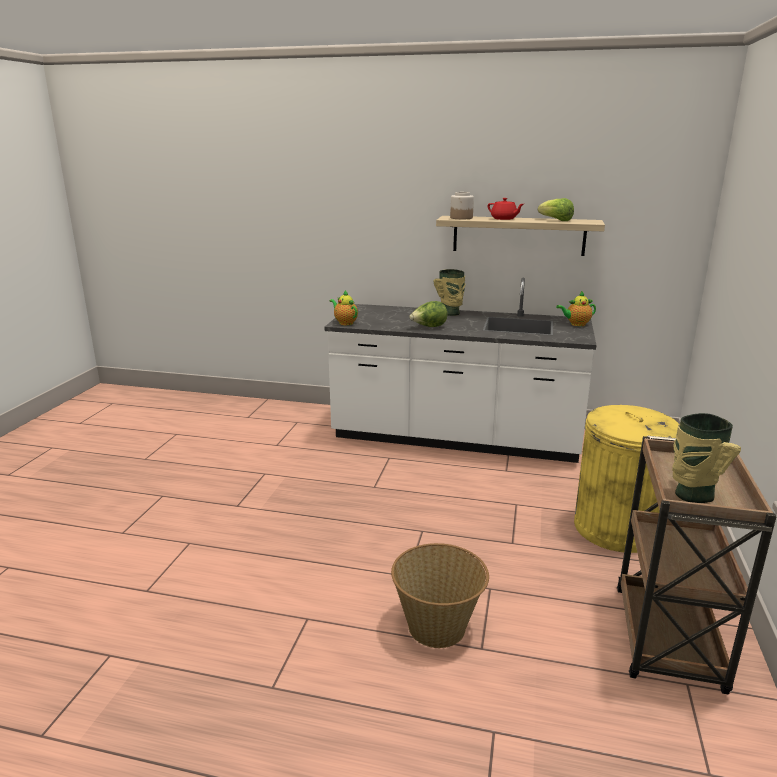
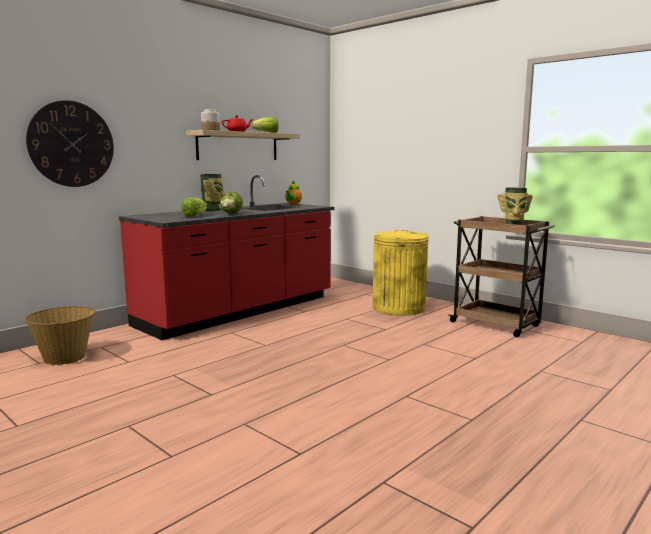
camera: 60 degrees left, 10 degrees down
white counter [325,278,597,463] -> red counter [119,175,334,340]
teapot [329,290,358,325] -> none
basket [391,543,489,648] -> basket moved to [25,306,96,365]
none -> wall clock [26,100,114,187]
none -> lettuce [181,197,207,217]

